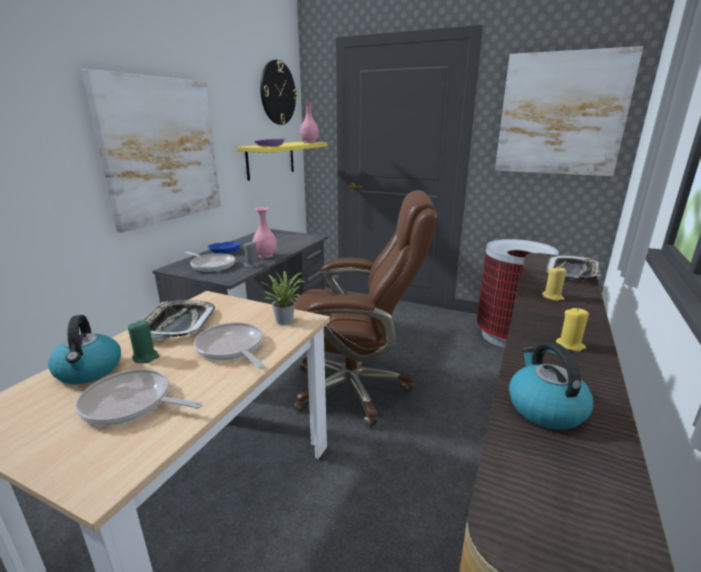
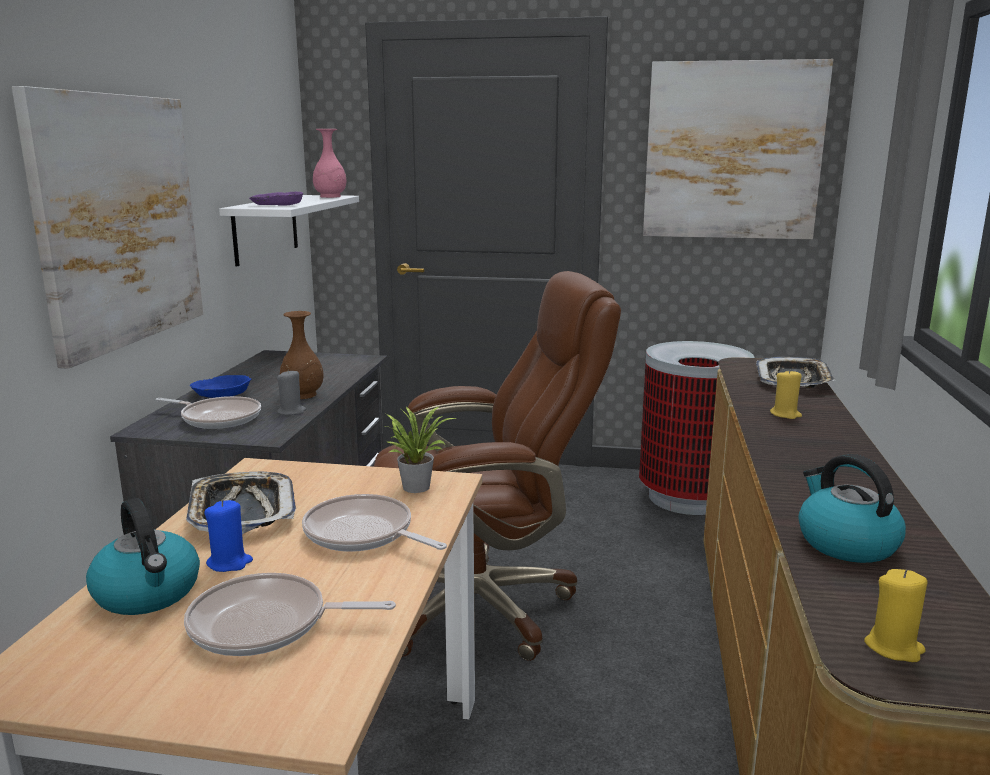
camera: 15 degrees left, 5 degrees down
green candle [128,320,159,363] -> blue candle [204,500,253,572]
yellow shelf [236,142,328,181] -> white shelf [219,195,359,266]
pink vase [252,207,277,258] -> brown vase [280,311,324,399]
wall clock [260,60,297,125] -> none
yellow candle [556,308,589,352] -> yellow candle moved to [864,569,928,662]

